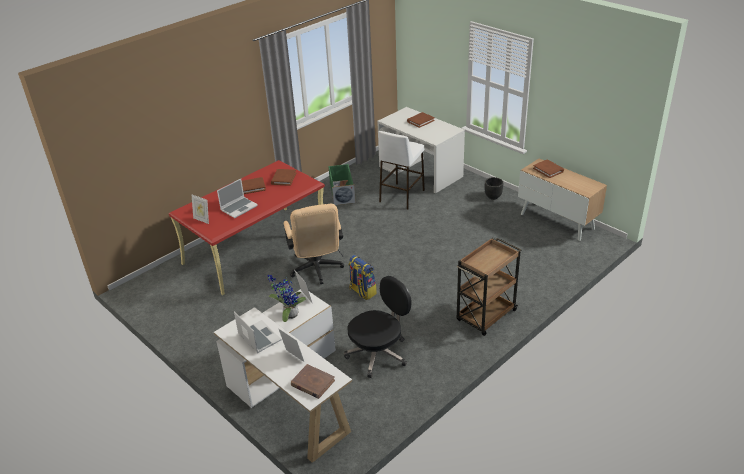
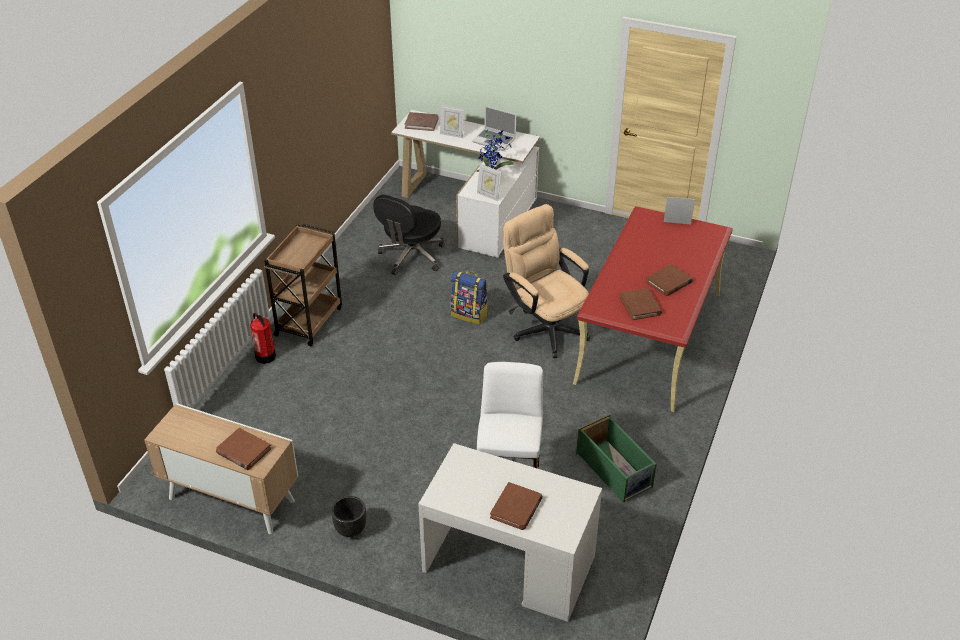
camera: 155 degrees right, 5 degrees up
laptop [217,179,258,218] -> none
none -> fire extinguisher [250,313,276,364]

